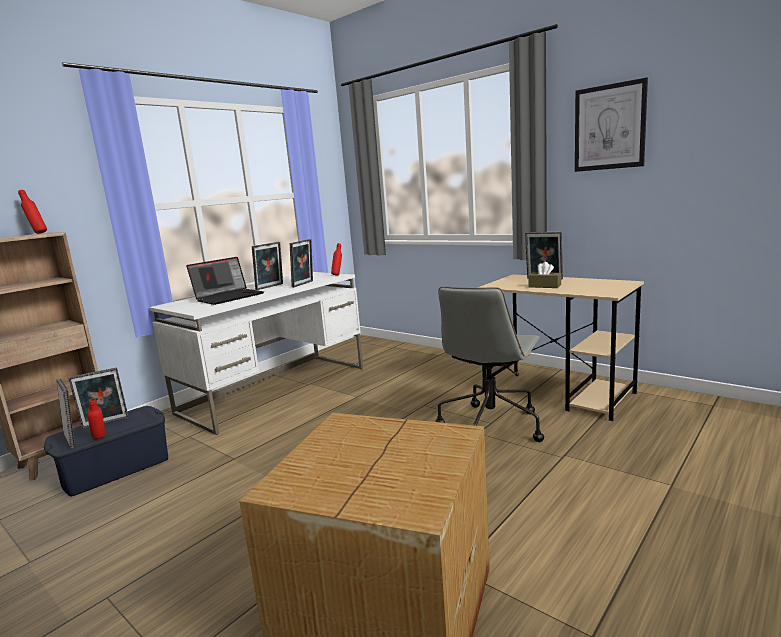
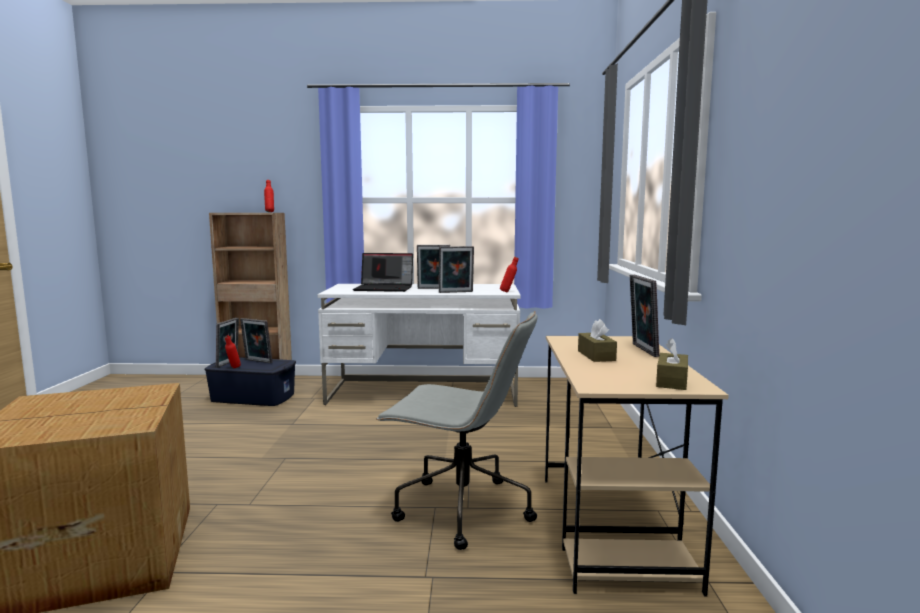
camera: 50 degrees right, 5 degrees down
grey office chair [436,287,544,442] -> grey office chair turned 150 degrees counterclockwise [376,311,537,550]
picture [575,77,648,172] -> none
none -> brown tissue box [656,338,688,390]

